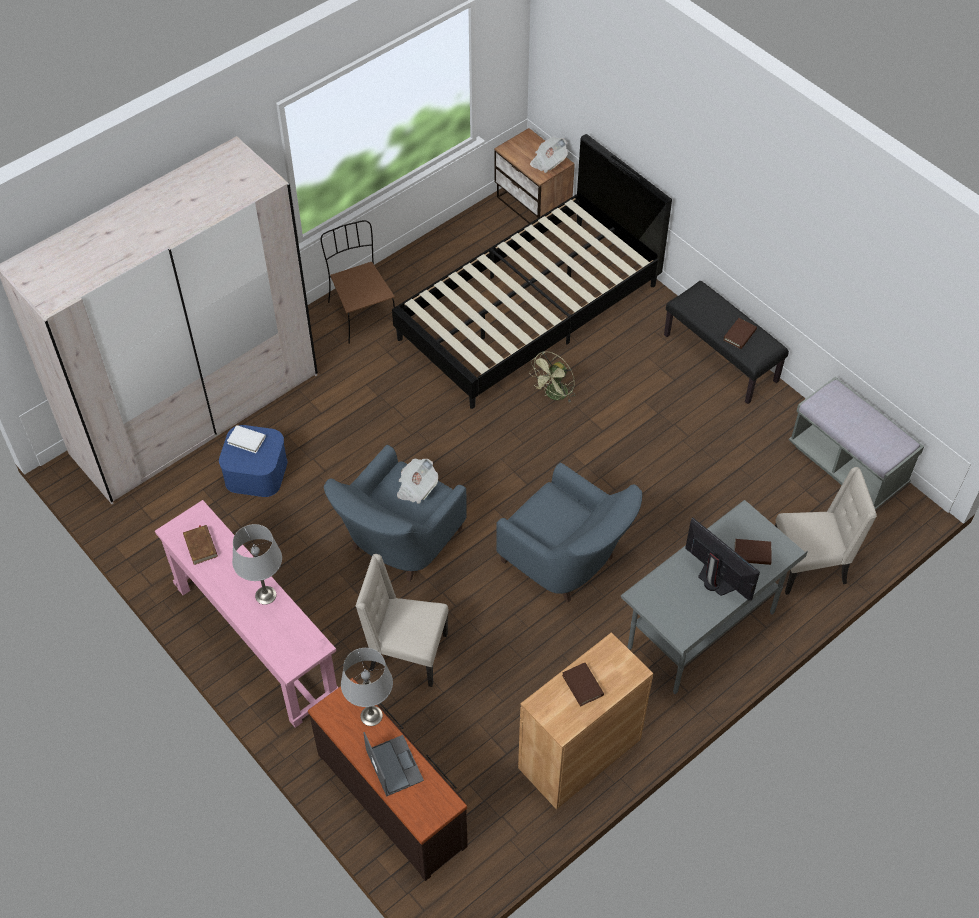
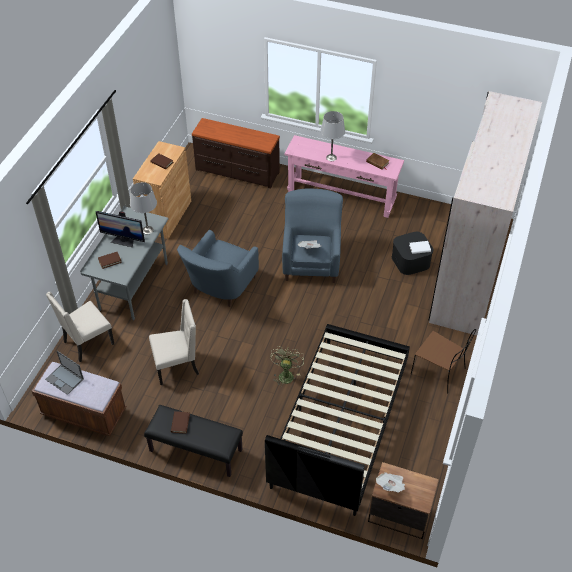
camera: 150 degrees right, 5 degrees down
blue storage box [219,425,287,497] -> black storage box [392,232,433,275]
grey table lamp [341,648,393,726] -> grey table lamp moved to [130,182,157,234]
beige chair [356,554,449,687] -> beige chair moved to [149,299,199,385]
laptop [363,732,424,797] -> laptop moved to [45,351,84,395]
blue armchair [496,463,642,603] -> blue armchair turned 75 degrees counterclockwise [177,230,259,307]
grey bench [789,377,924,510] -> brown bench [32,362,127,436]

